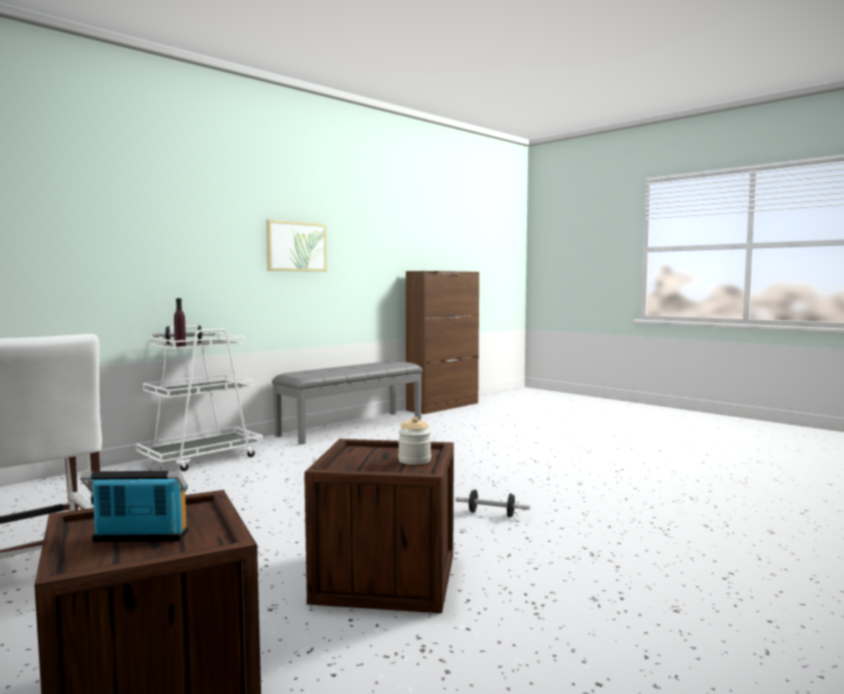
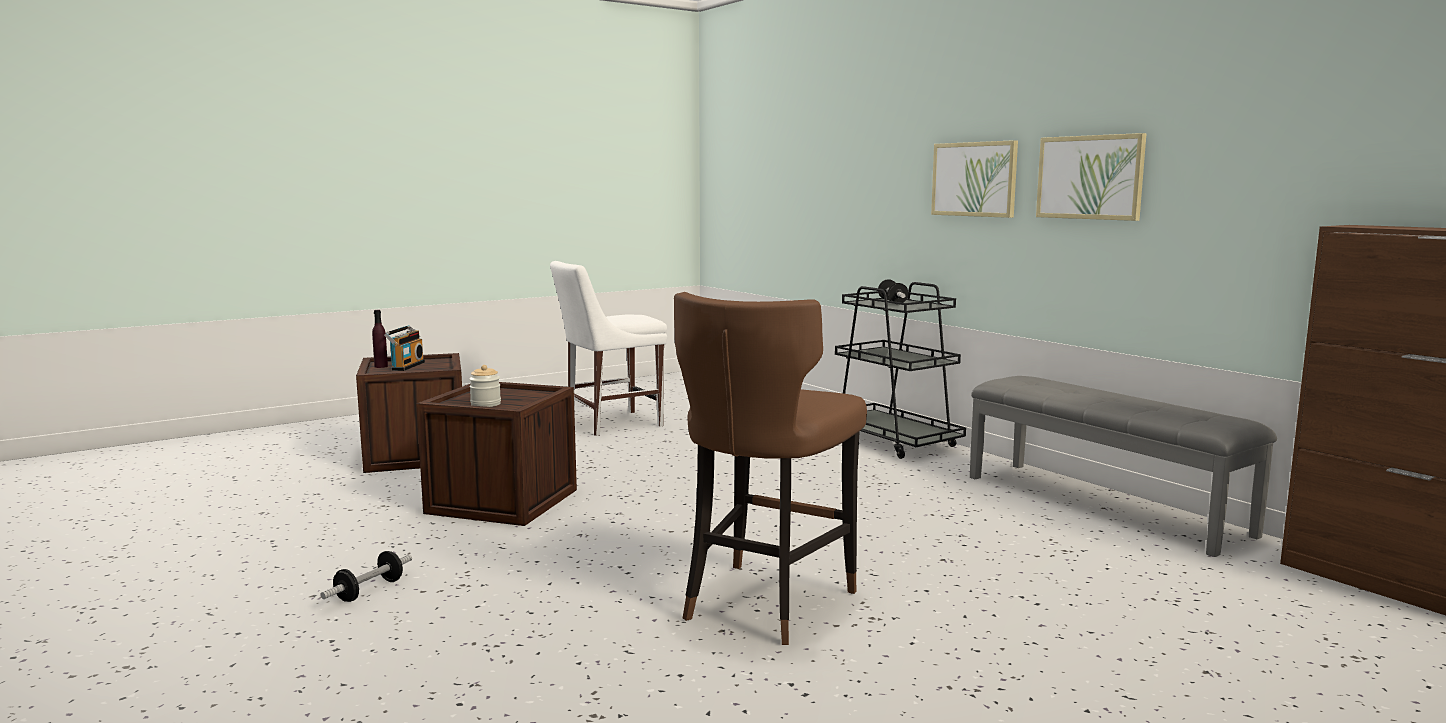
camera: 100 degrees right, 5 degrees up
white cart [136,326,263,471] -> black cart [835,282,966,459]
purple bottle [174,298,186,346] -> purple bottle moved to [372,310,388,368]
dumbbell [455,490,530,517] -> dumbbell moved to [321,551,412,602]
none -> brown stool [674,292,867,645]
none -> picture [931,140,1018,218]

